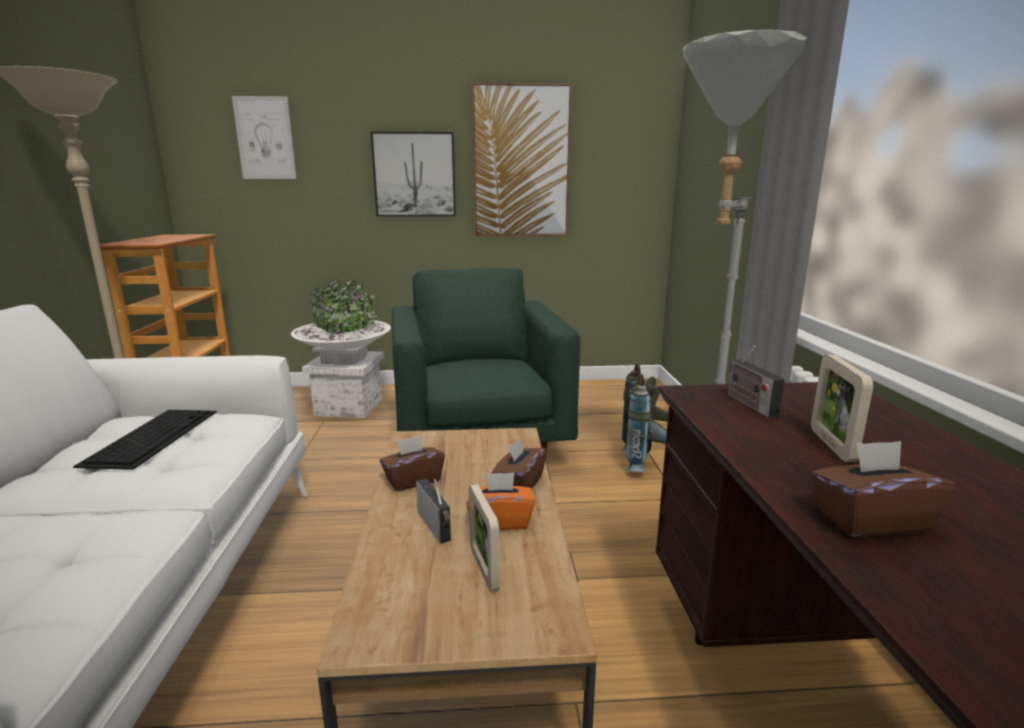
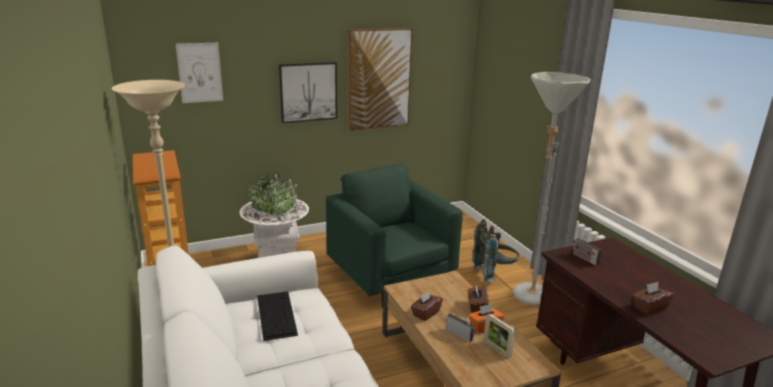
camera: 20 degrees left, 5 degrees up
picture frame [811,354,873,462] -> none

